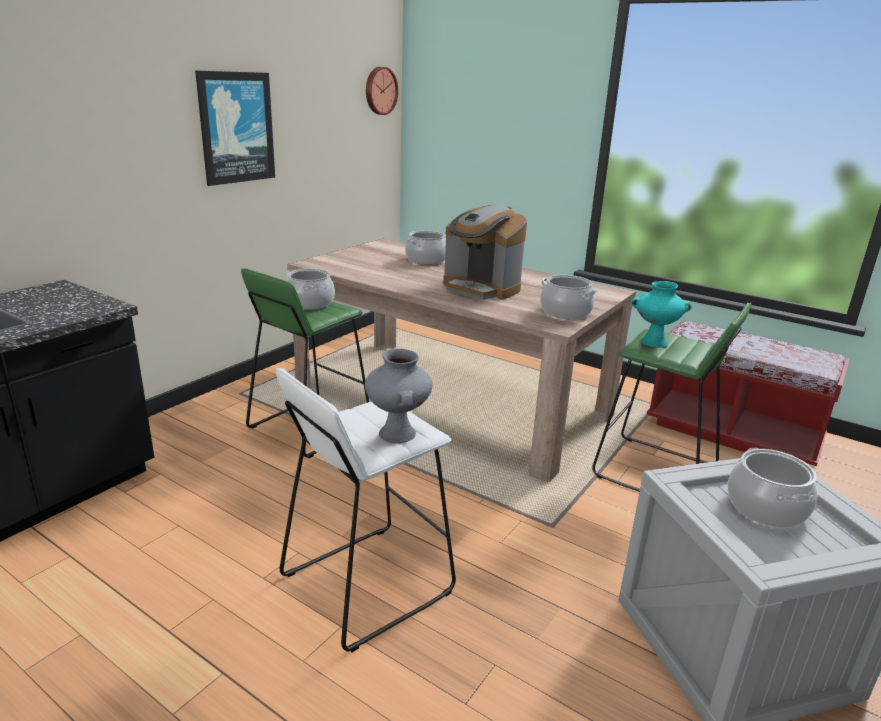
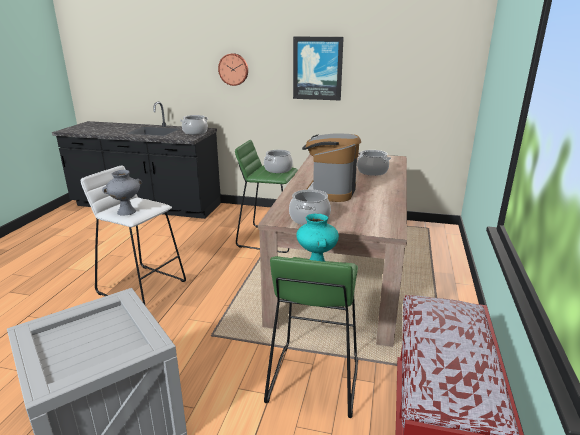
camera: 70 degrees right, 0 degrees up
wall clock [366,67,398,115] -> wall clock moved to [218,53,248,86]
cooking pot [728,448,817,528] -> cooking pot moved to [180,115,208,135]

